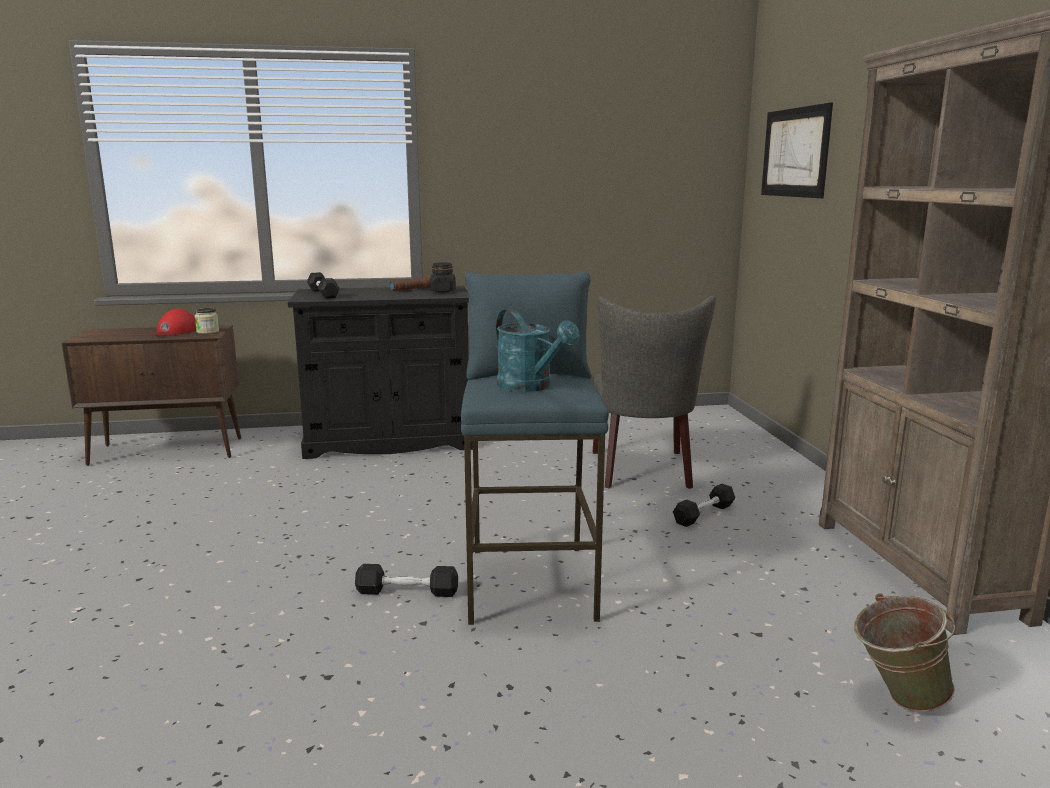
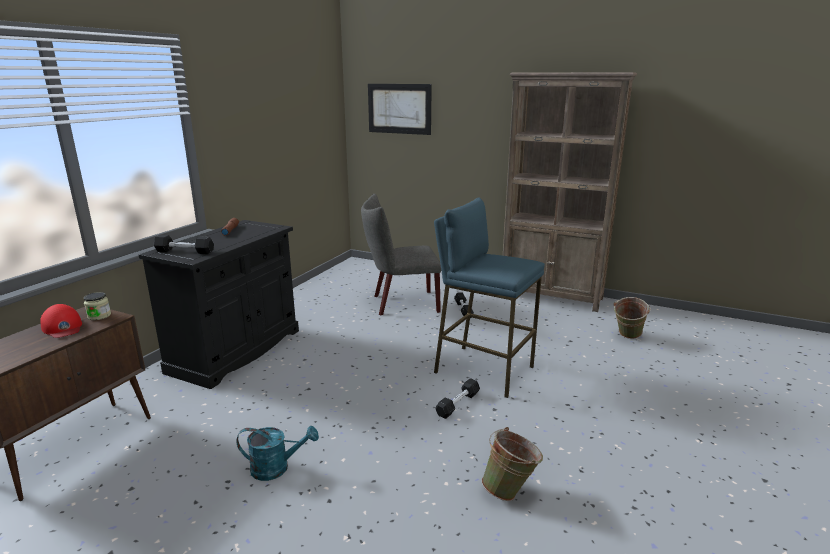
camera: 55 degrees left, 5 degrees up
black jar [430,262,456,292] -> none
turquoise watering can [496,308,580,392] -> turquoise watering can moved to [236,426,319,481]
grey chair [593,296,716,489] -> grey chair turned 135 degrees clockwise [361,194,441,315]
none -> green bucket [481,427,543,501]

